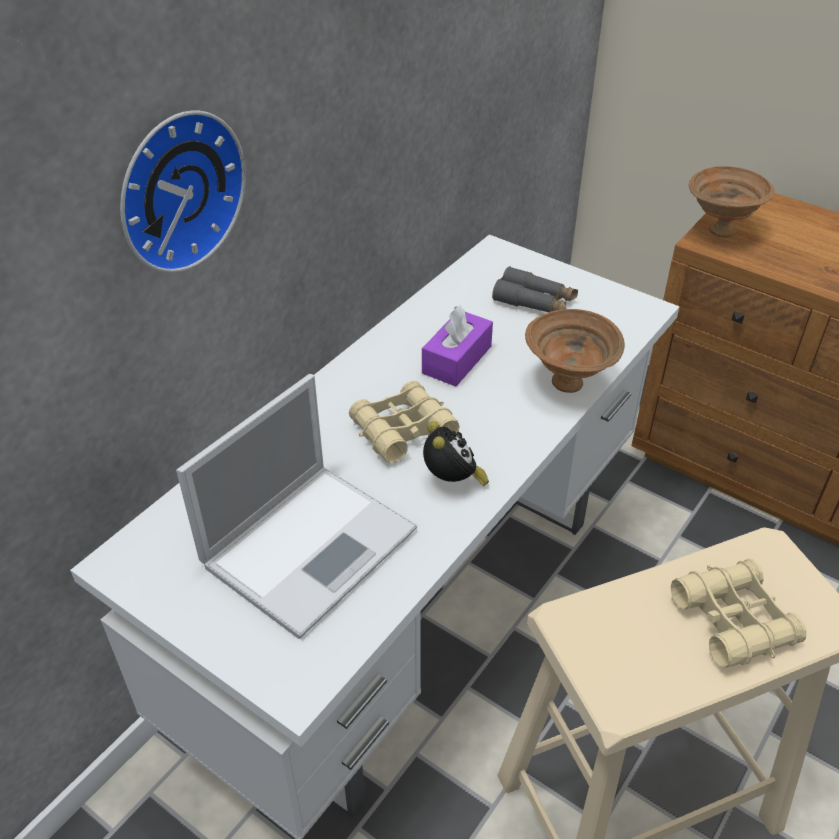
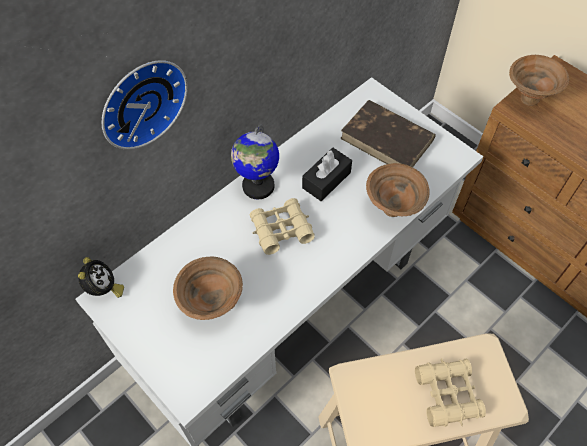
camera: 10 degrees right, 15 degrees up
laptop [176,374,417,639] -> brown bowl [173,257,243,320]
purple tissue box [422,306,493,387] -> black tissue box [302,148,352,201]
alarm clock [423,421,489,486] -> alarm clock moved to [78,257,124,298]
grey binoculars [492,266,578,312] -> brown book [340,100,436,167]
none -> globe [231,125,279,199]

